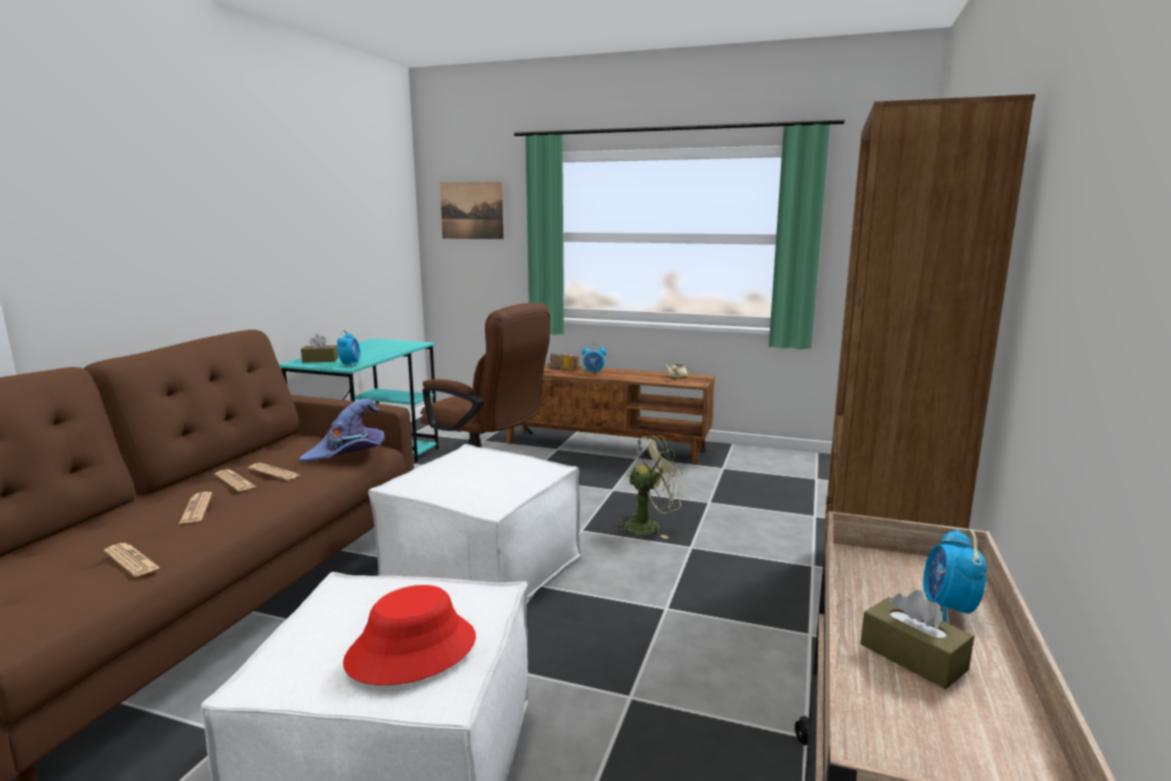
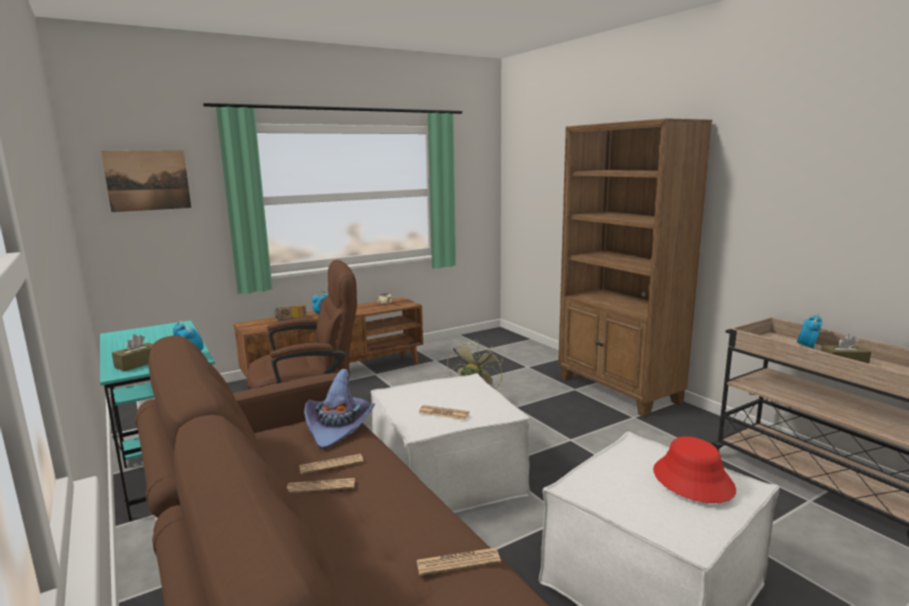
camera: 50 degrees left, 0 degrees up
newspaper [179,492,212,524] -> newspaper moved to [419,405,470,420]
alarm clock [923,529,987,622] -> alarm clock turned 75 degrees clockwise [797,313,823,348]

